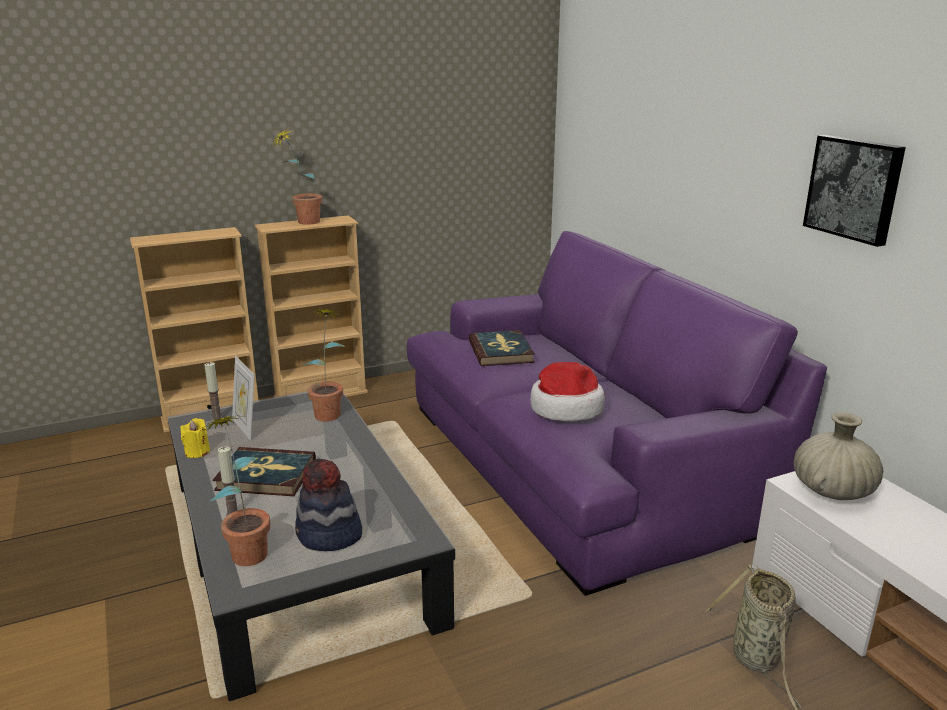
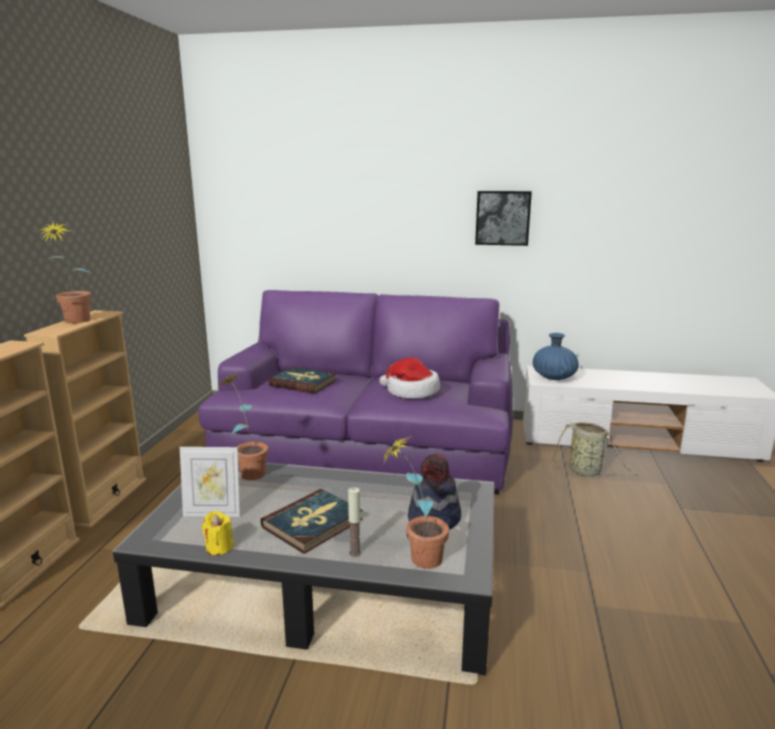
camera: 55 degrees left, 5 degrees down
candle [204,362,222,421] -> none
beige vase [794,412,883,500] -> blue vase [533,333,579,380]

